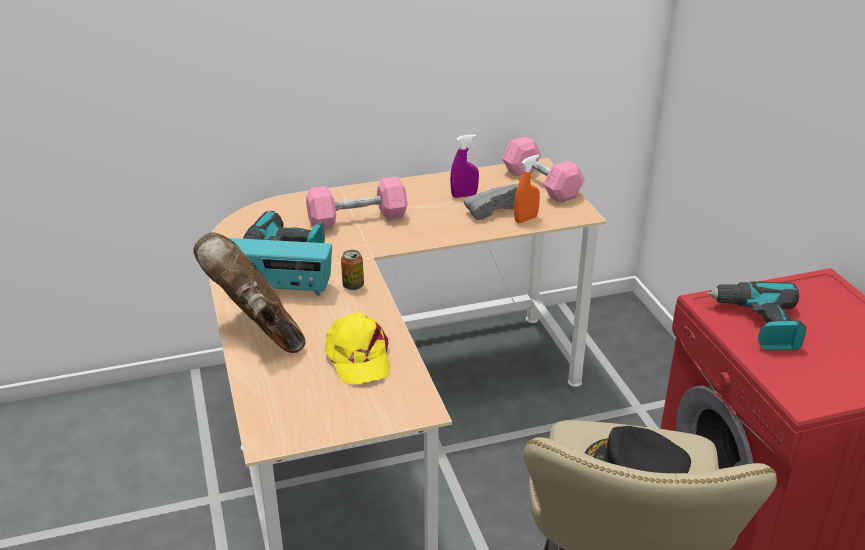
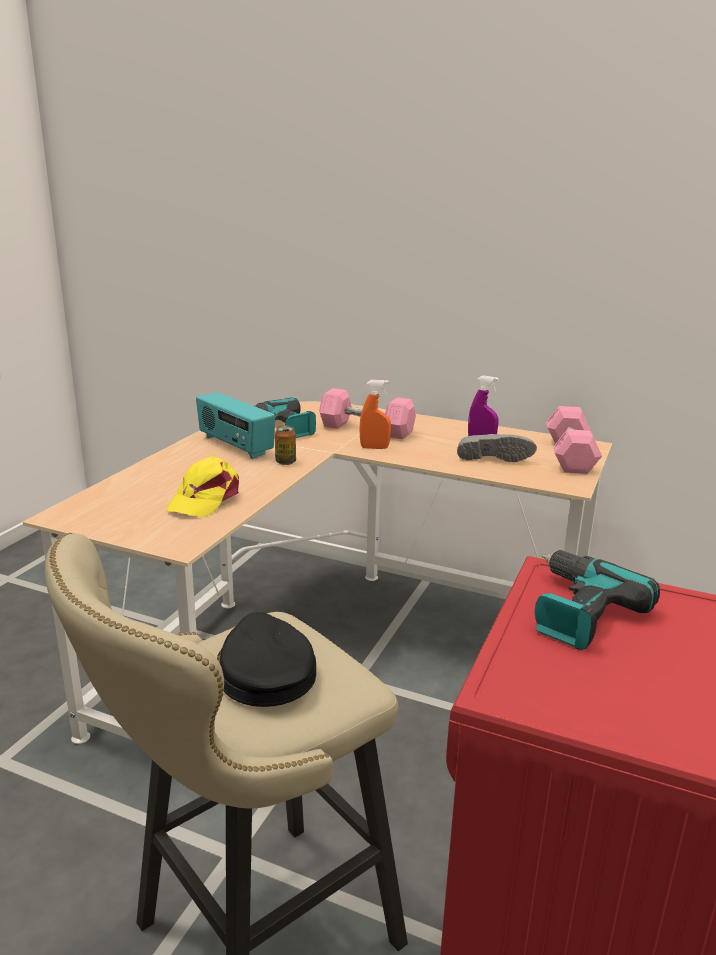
camera: 40 degrees right, 10 degrees down
brown boot [193,232,306,353] -> none
orange spray bottle [514,155,540,223] -> orange spray bottle moved to [360,380,391,449]

